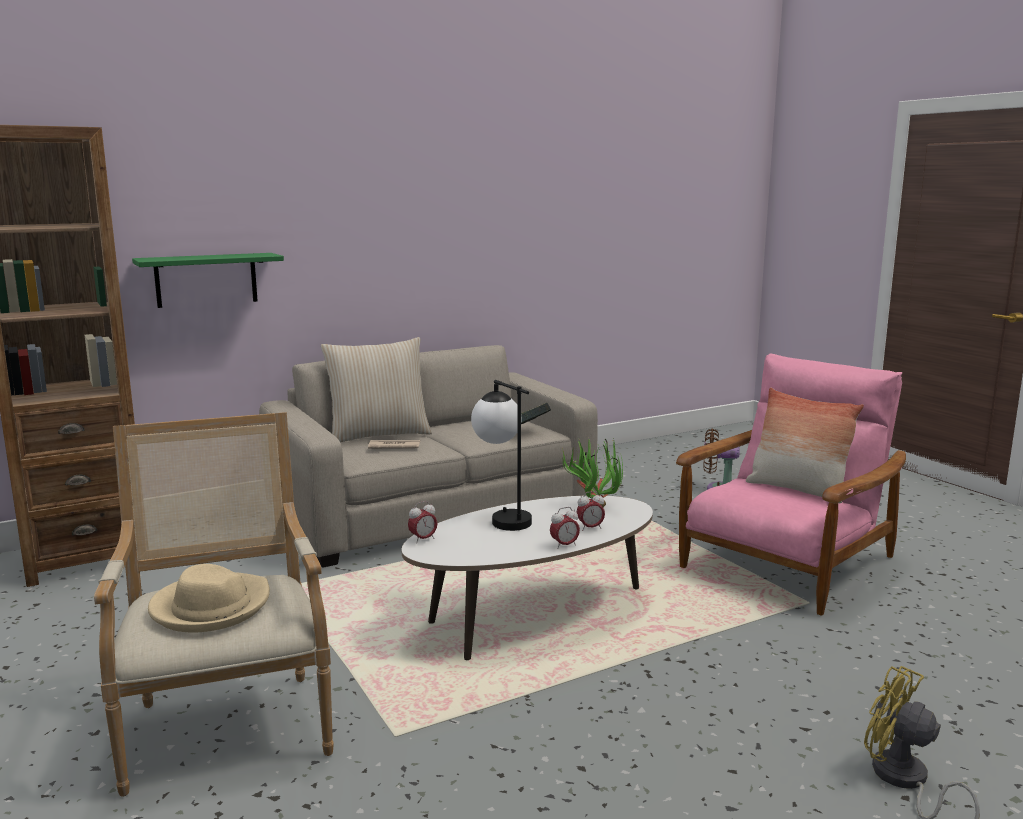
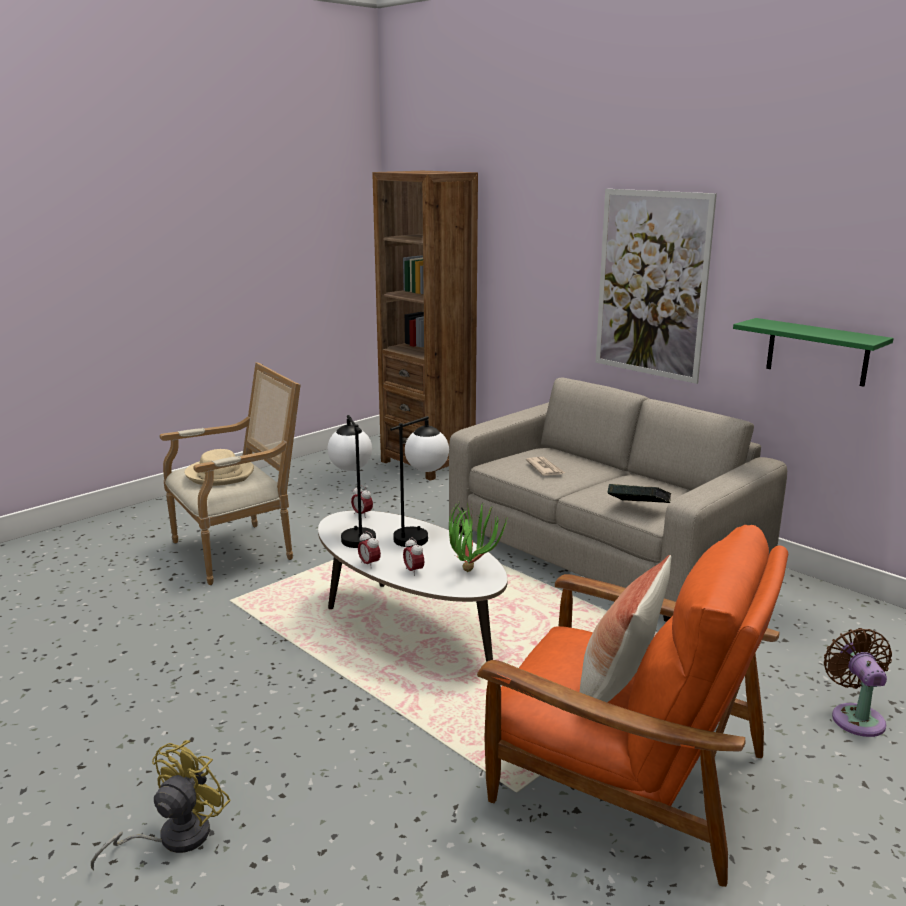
camera: 75 degrees right, 5 degrees up
green shelf [132,253,284,308] -> green shelf moved to [733,318,894,387]
beige pillow [321,337,432,443] -> none
pink armchair [676,354,906,616] -> orange armchair [477,525,788,887]
none -> table lamp [328,415,376,548]
none -> picture [596,189,717,384]

